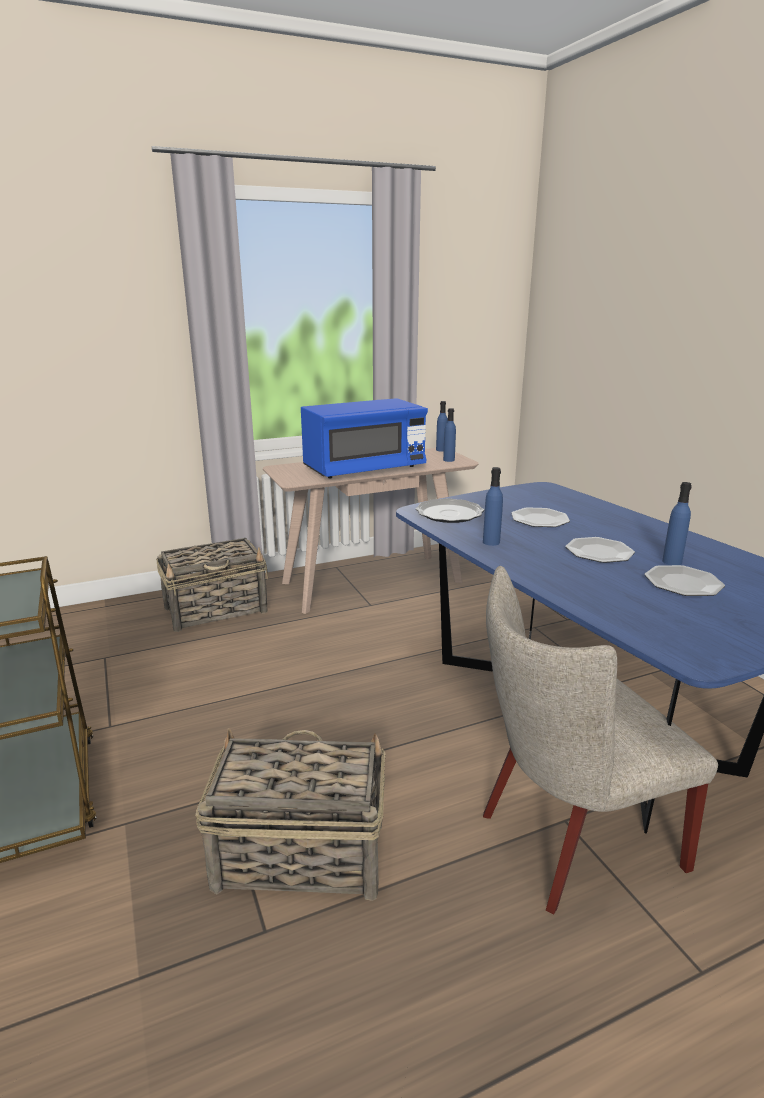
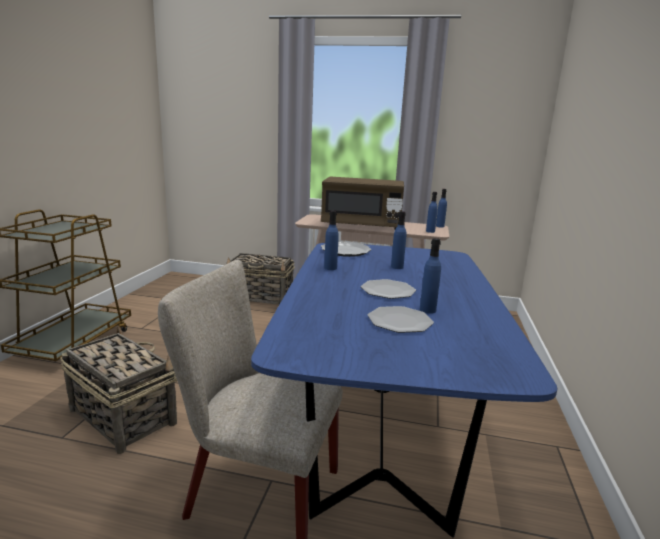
camera: 35 degrees right, 5 degrees down
blue microwave [301,398,428,478] -> brown microwave [321,177,404,230]
plate [511,507,570,527] -> blue bottle [391,211,407,269]

